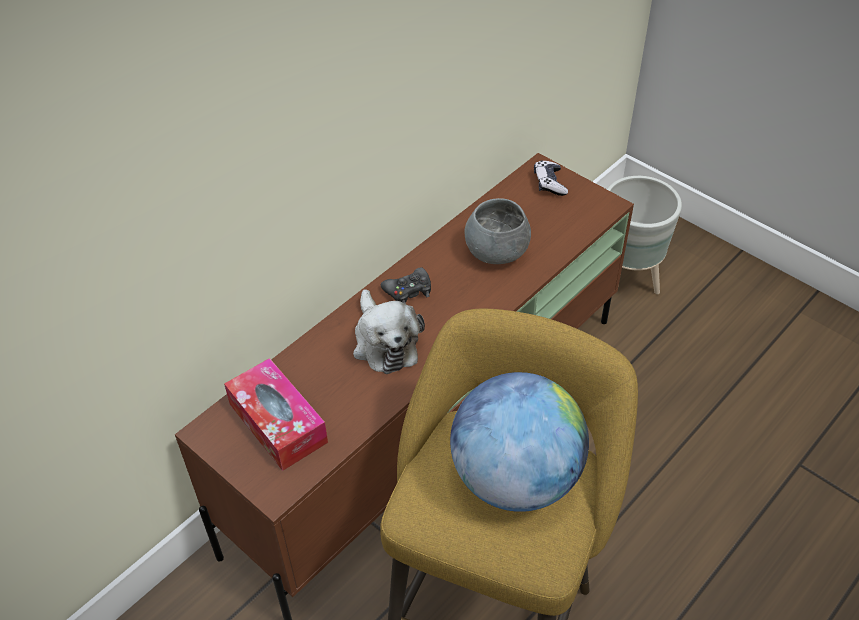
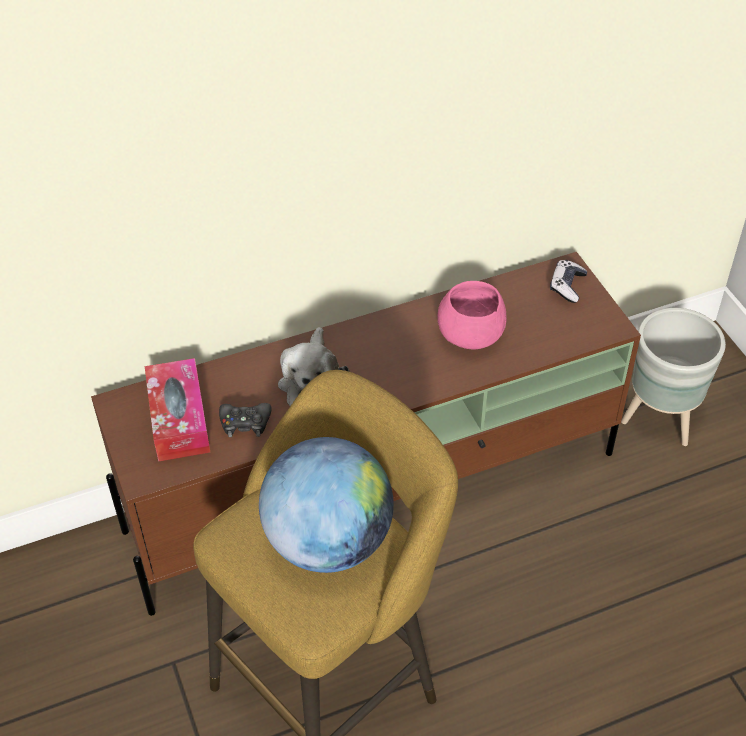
camera: 25 degrees right, 0 degrees up
black game controller [381,267,431,304] -> black game controller moved to [219,403,271,437]
grey bowl [465,198,531,264] -> pink bowl [438,281,507,349]

